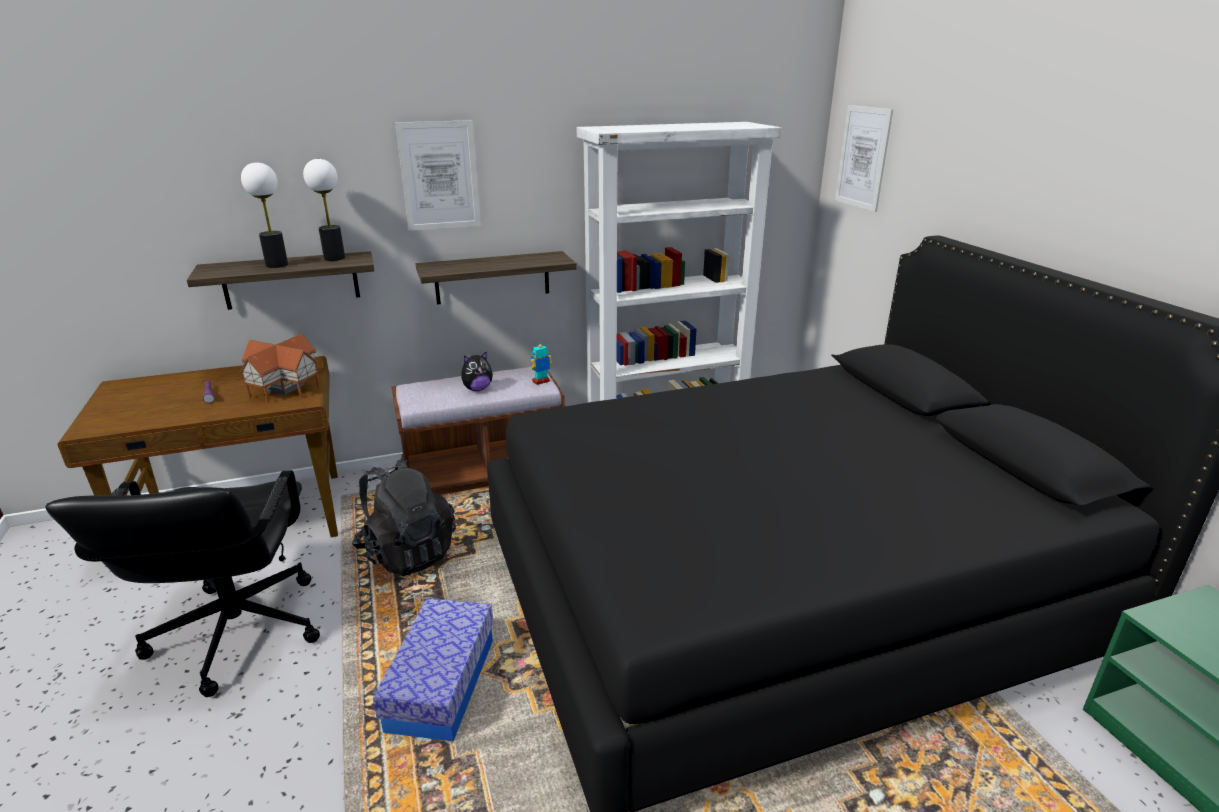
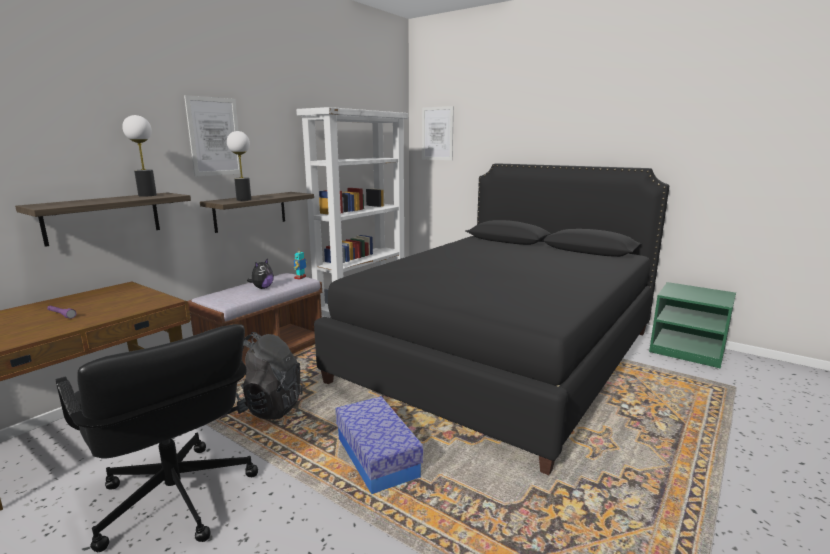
camera: 35 degrees left, 10 degrees down
toy house [239,334,320,403] -> none
table lamp [241,162,288,268] -> table lamp moved to [227,131,251,201]

